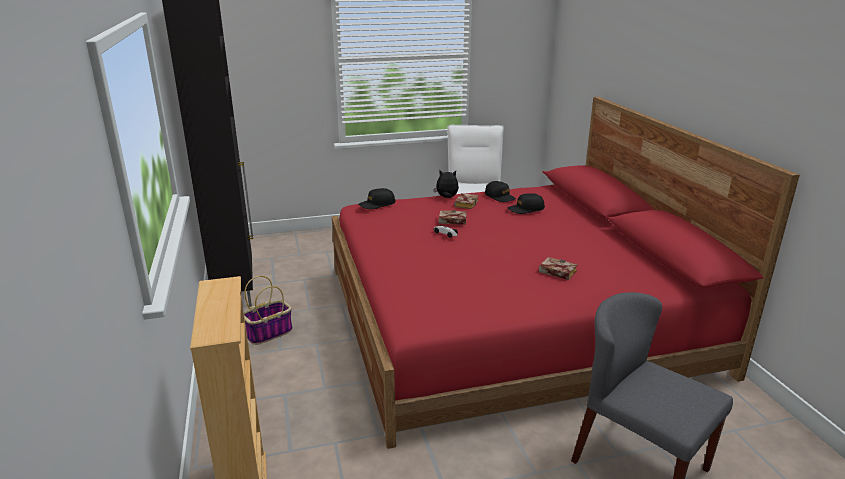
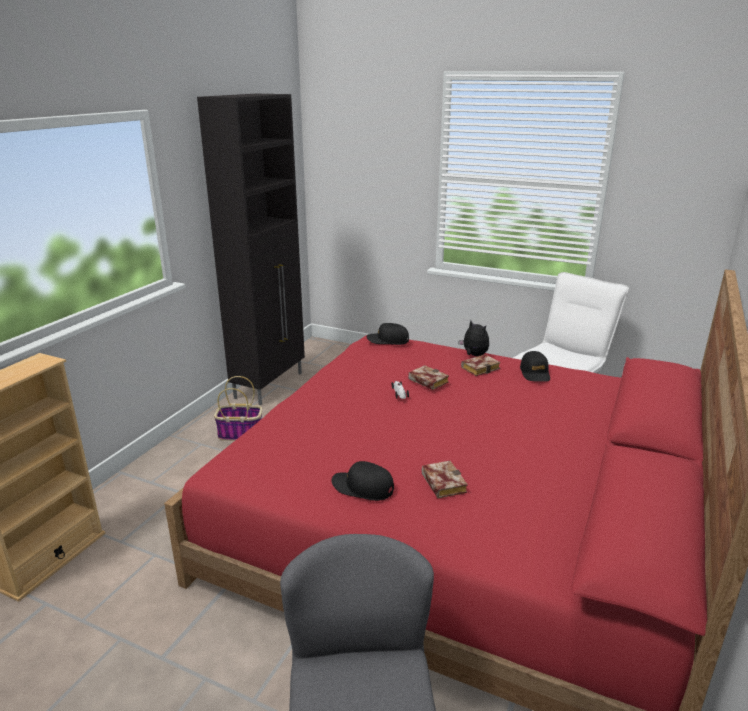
camera: 40 degrees right, 0 degrees up
black cap [507,193,545,214] -> black cap moved to [331,461,394,501]

